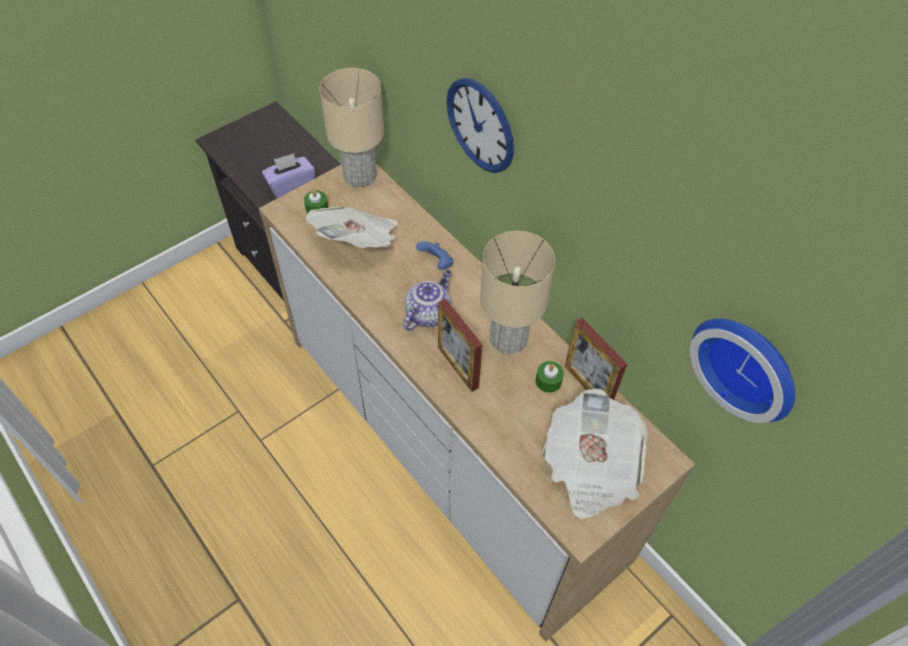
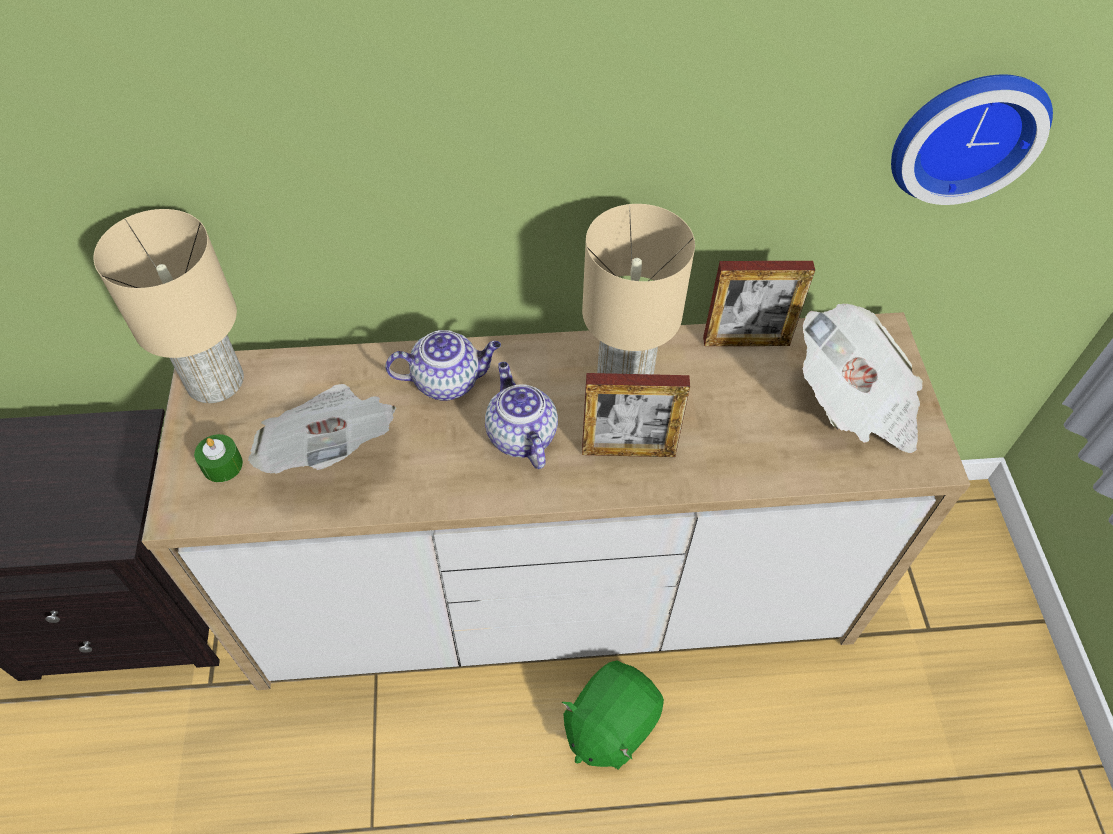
camera: 55 degrees left, 0 degrees up
purple tissue box [262,153,315,198] -> none
blue game controller [416,241,454,270] -> teapot [385,330,501,401]
wall clock [446,78,514,173] -> none
green candle [536,361,564,393] -> none
none -> green plush toy [562,660,664,769]

